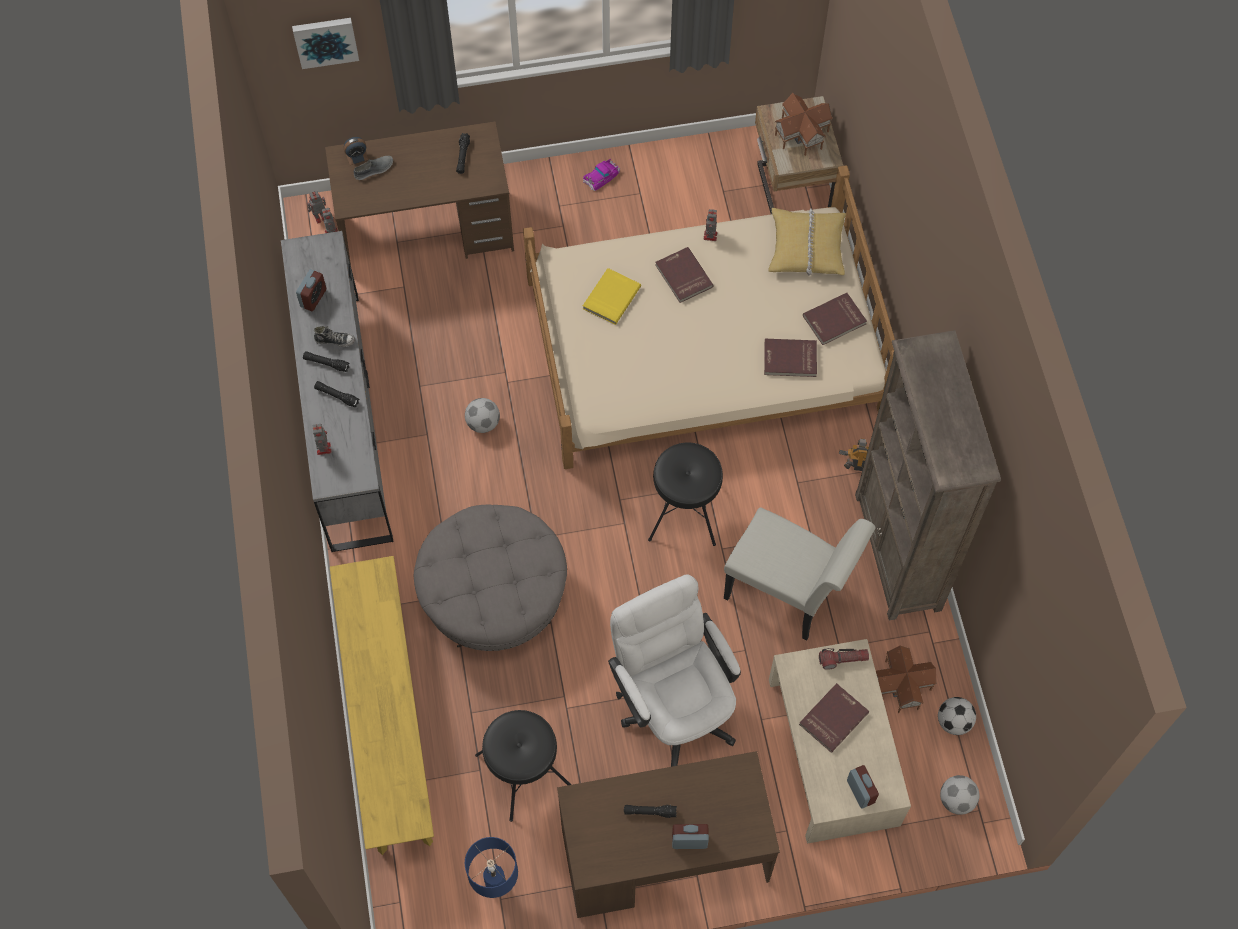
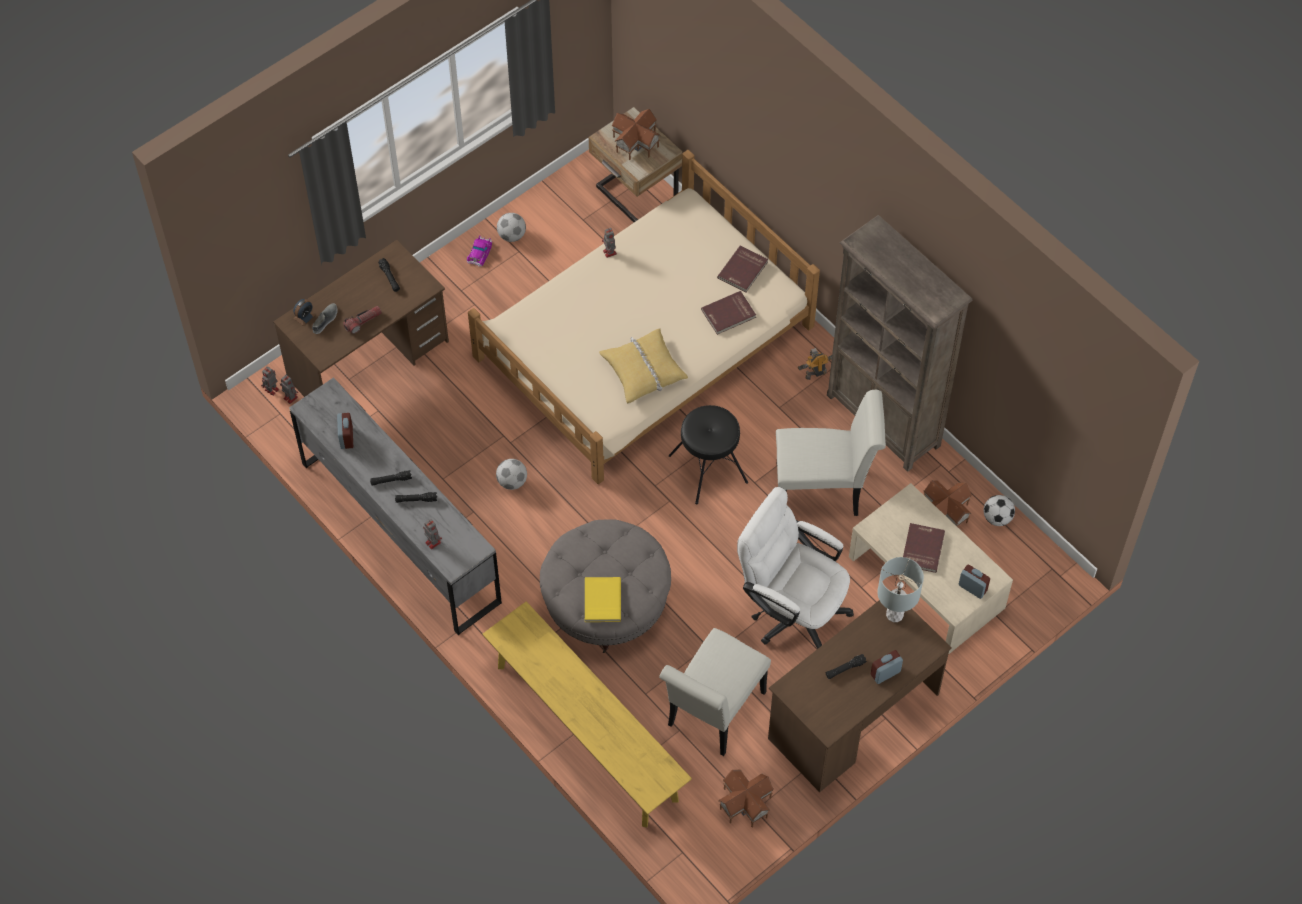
camera: 30 degrees left, 5 degrees down
picture [292,18,359,69] -> none
shoe [314,326,355,347] -> none
blue table lamp [465,837,518,898] -> toy house [719,769,774,827]
black stool [475,710,571,822] -> white chair [659,628,771,756]
yellow book [583,268,641,325] -> yellow book moved to [585,577,621,622]
red book [655,247,714,303] -> none
yellow pillow [768,208,846,276] -> yellow pillow moved to [599,328,688,403]
flashlight [819,648,869,670] -> flashlight moved to [343,306,382,334]
football [940,775,979,815] -> football moved to [497,213,526,242]
none -> grey table lamp [877,557,924,622]

